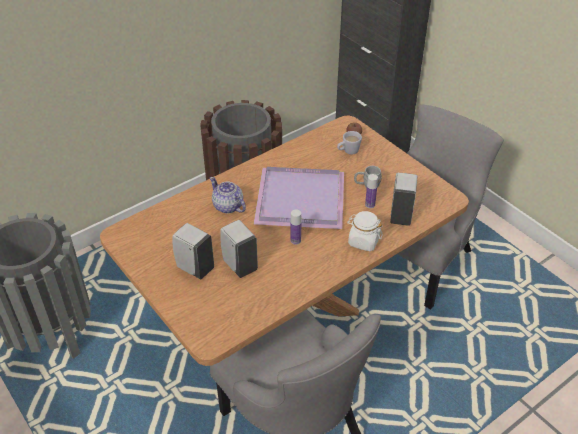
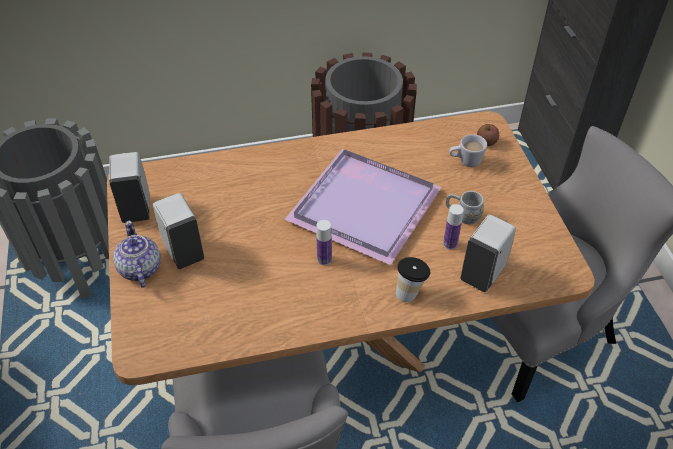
camera: 25 degrees right, 5 degrees up
teapot [210,177,246,213] -> teapot moved to [113,221,161,288]
white soap dispenser [220,220,258,278] -> white soap dispenser moved to [109,152,150,223]
white jar [347,211,383,251] -> cup [396,257,430,302]

